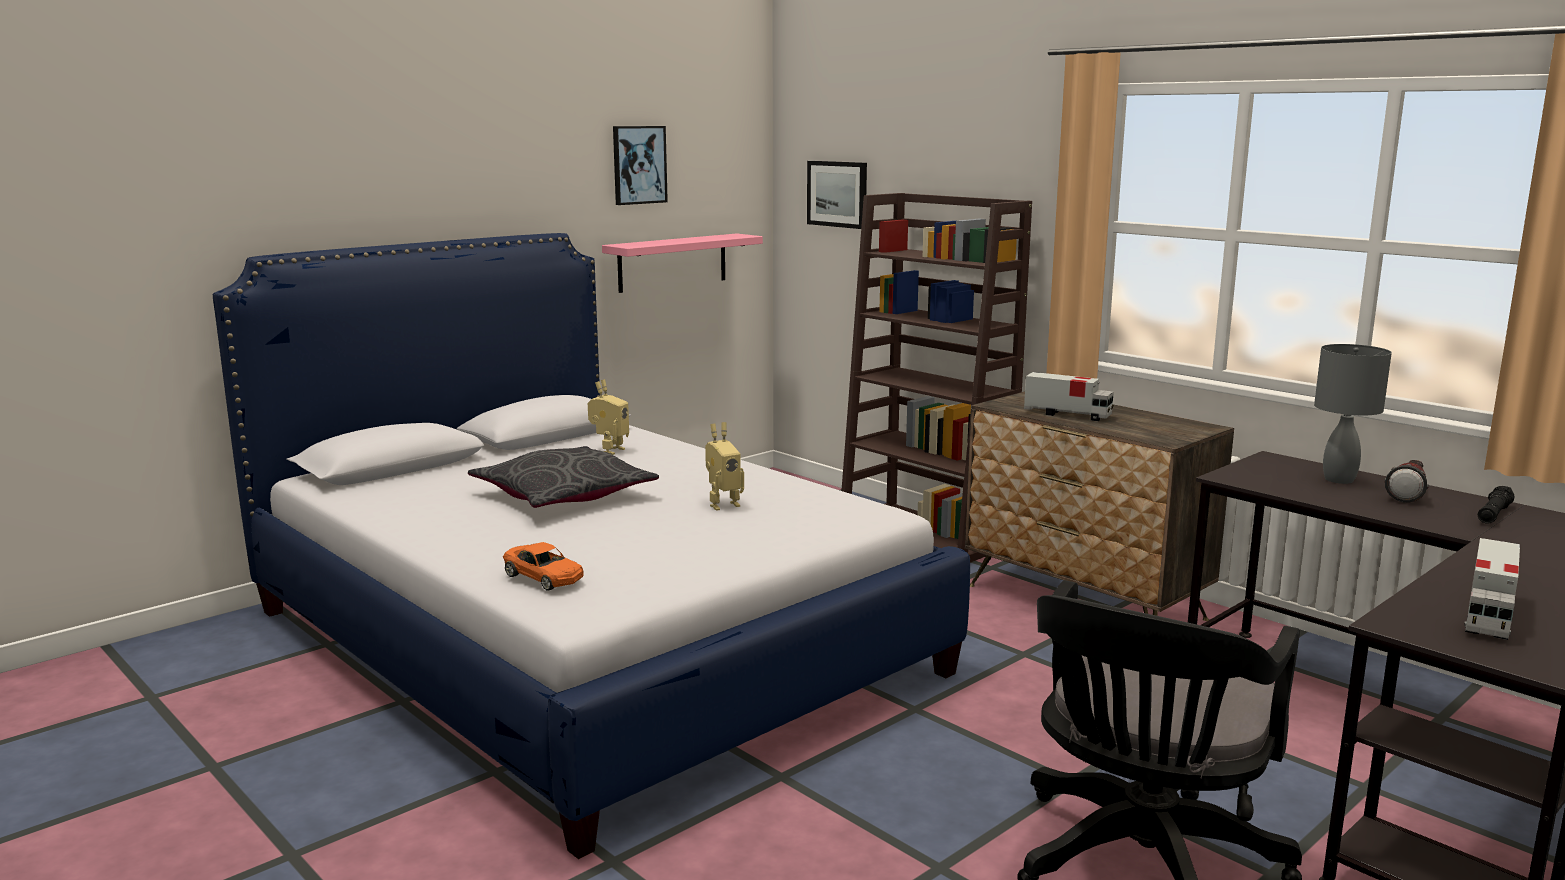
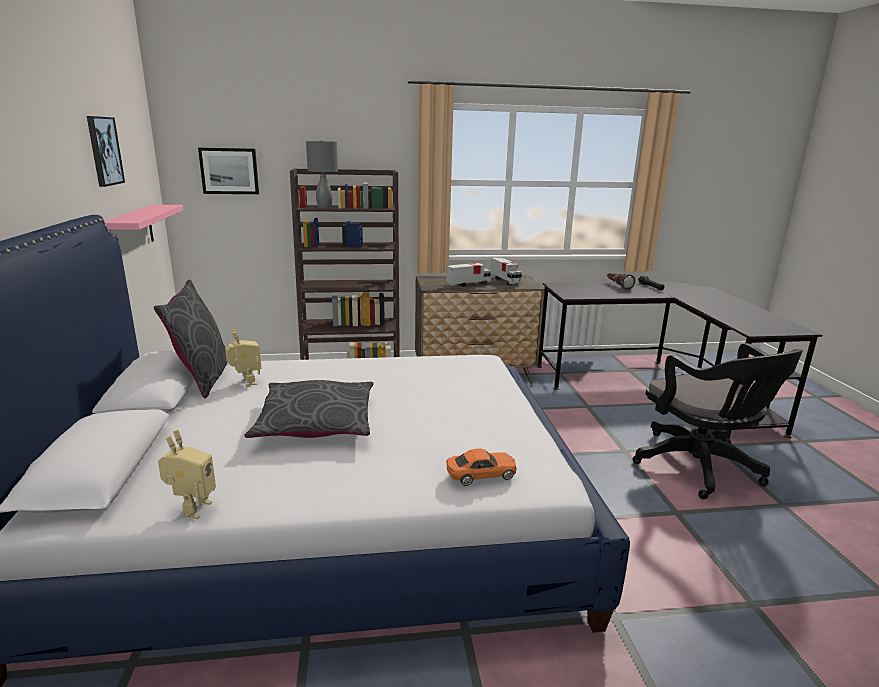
camera: 55 degrees left, 5 degrees up
toy robot [705,422,744,511] -> toy robot moved to [158,430,216,519]
grey table lamp [1314,344,1392,484] -> grey table lamp moved to [306,140,338,208]
toy truck [1464,538,1520,640] -> toy truck moved to [491,257,522,285]
none -> grey pillow [154,280,228,398]

